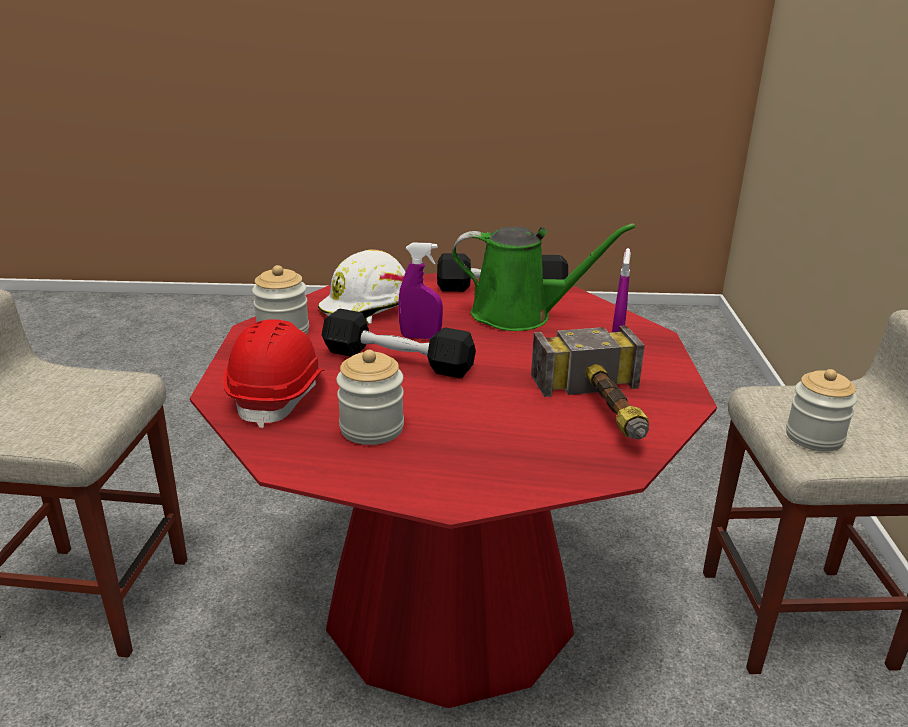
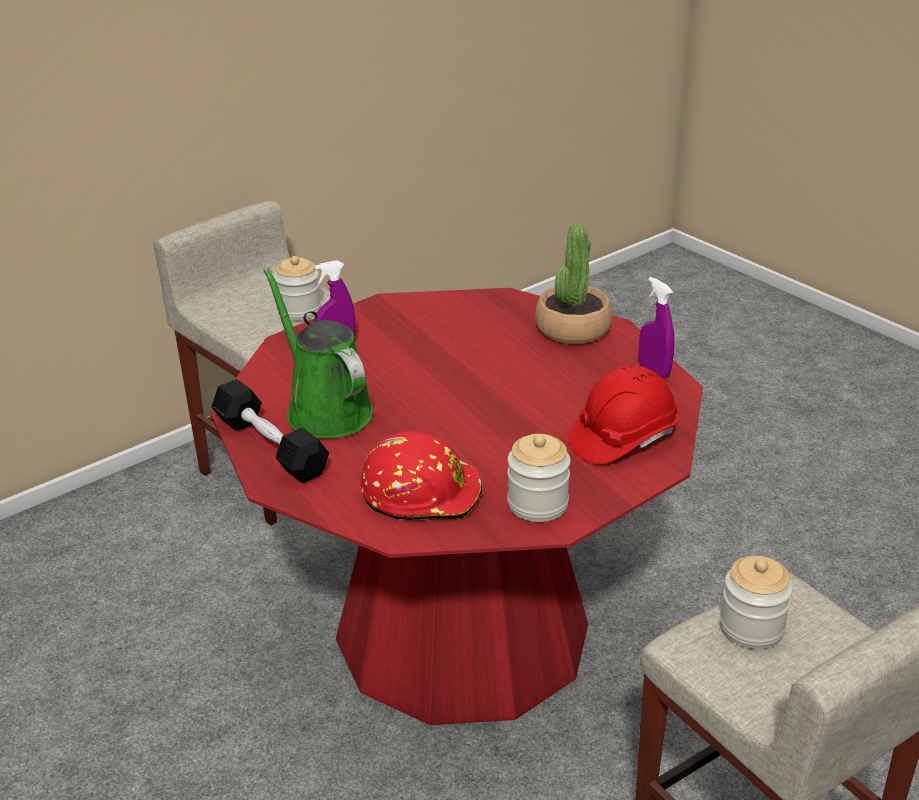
camera: 130 degrees left, 5 degrees up
white hard hat [318,249,405,324] -> red hard hat [360,431,482,520]
black dumbbell [322,309,476,379] -> none
jar [336,350,404,445] -> jar moved to [720,556,793,649]
purple spray bottle [398,243,443,339] -> purple spray bottle moved to [639,277,674,379]
hammer [531,325,649,439] -> none
none -> potted plant [535,224,612,344]

